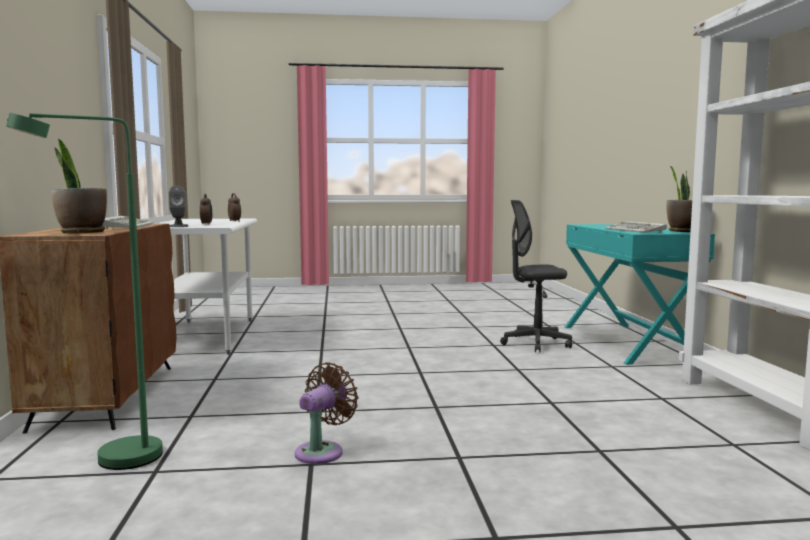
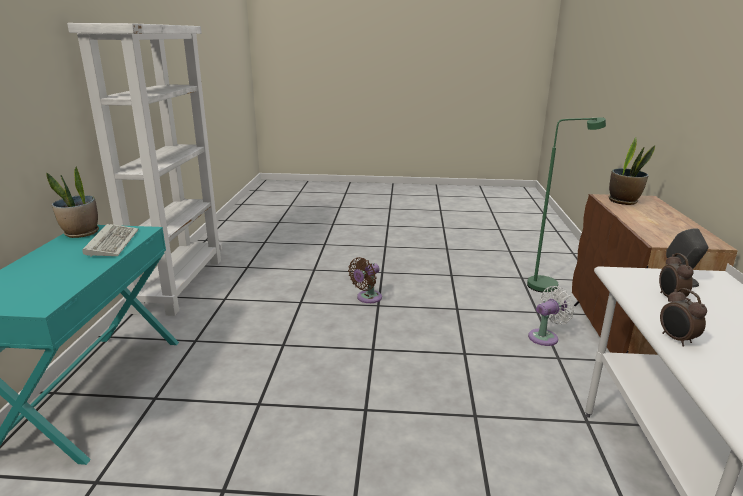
camera: 170 degrees left, 15 degrees up
keyboard [102,216,154,229] -> none
brown fan [295,362,358,464] -> brown fan moved to [348,257,382,303]
grey office chair [500,200,572,352] -> none
none -> white fan [528,286,574,346]

